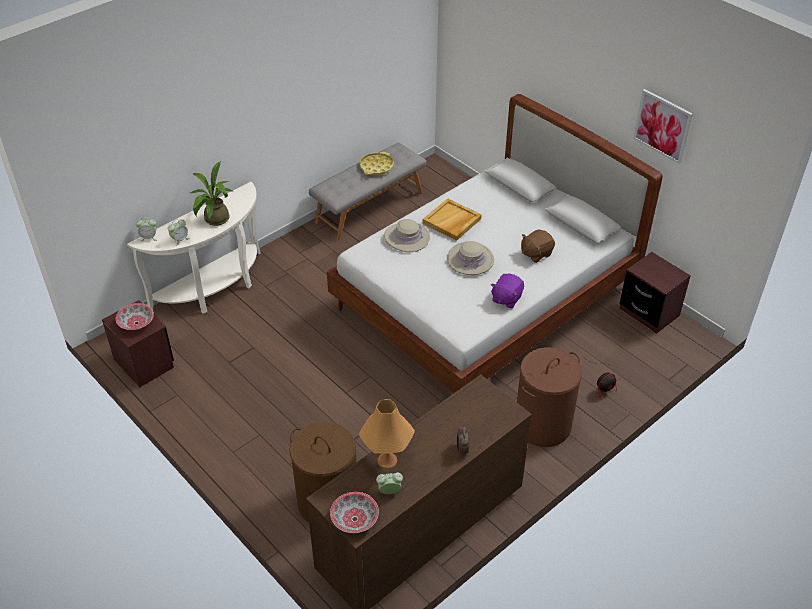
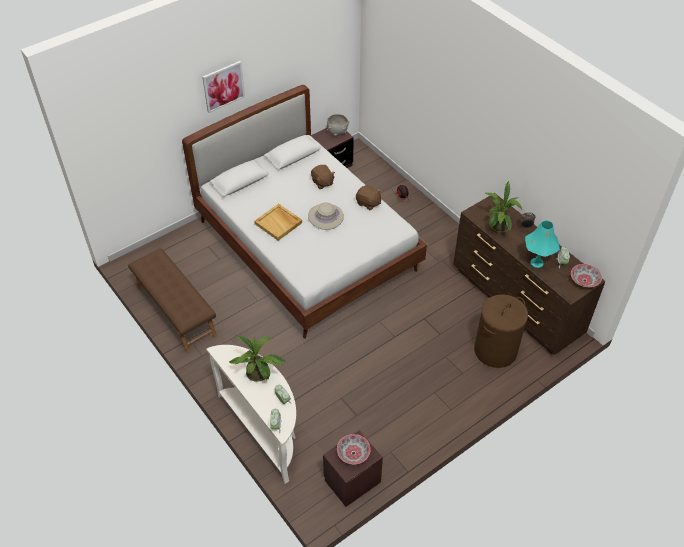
camera: 85 degrees left, 5 degrees up
grey bench [309,143,427,241] -> brown bench [128,248,217,353]
orange table lamp [359,399,415,469] -> turquoise table lamp [525,220,560,268]
yellow tray [360,152,394,175] -> none
beige hat [384,219,430,252] -> none
purple plush toy [491,274,524,308] -> brown plush toy [356,185,381,210]
brown laundry basket [517,347,582,447] -> none
picture [633,89,693,164] -> picture moved to [202,61,245,113]
none -> grey bowl [327,114,350,136]
none -> potted plant [485,181,522,233]

